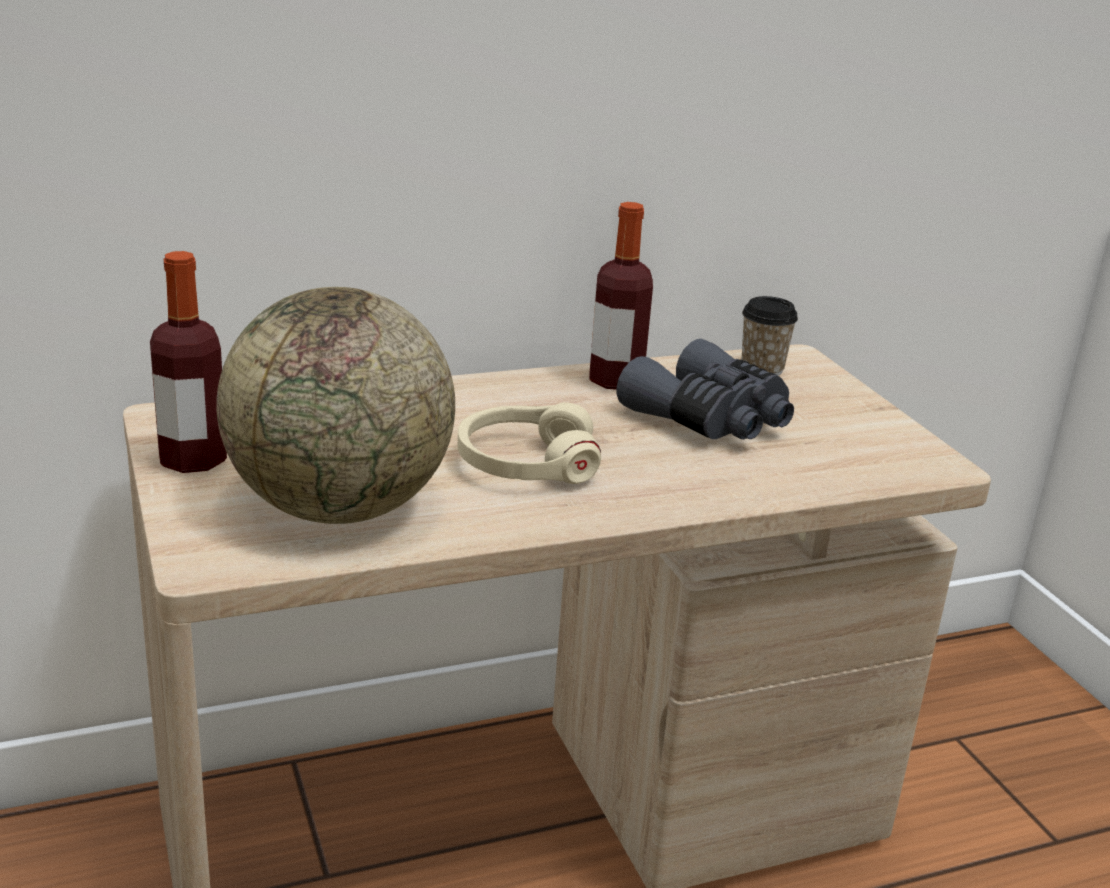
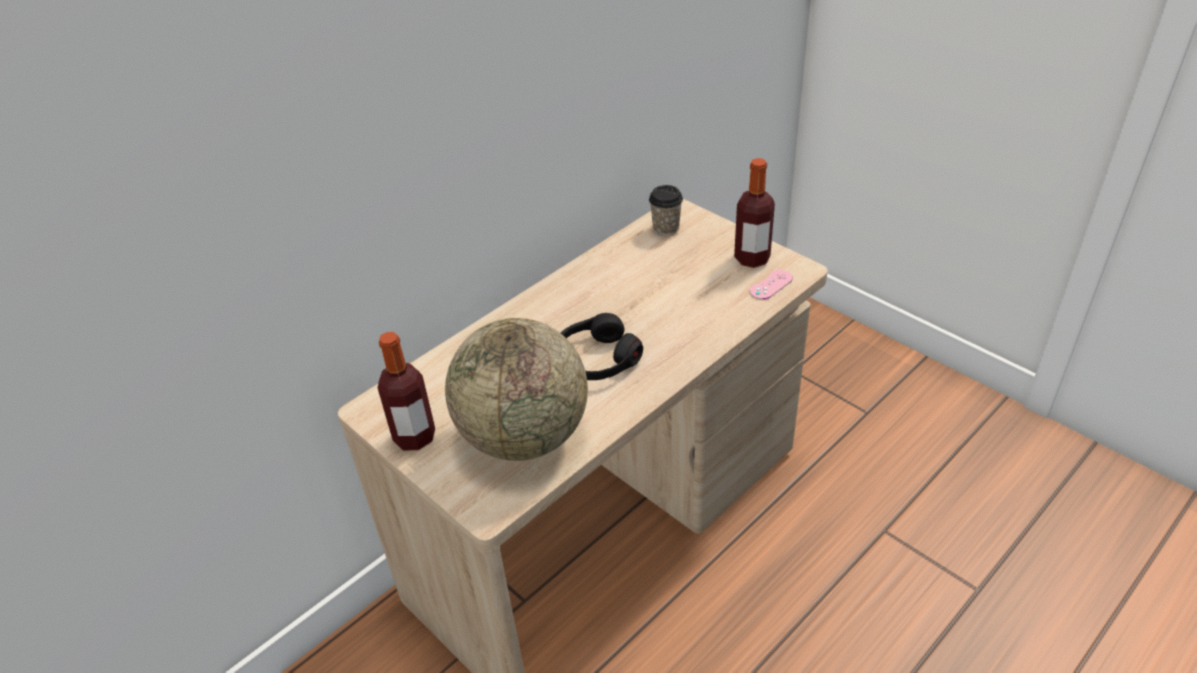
camera: 20 degrees left, 15 degrees up
beige headphones [458,402,601,484] -> black headphones [561,313,643,380]
bottle [589,202,653,390] -> bottle moved to [734,158,775,268]
grey binoculars [617,339,794,439] -> none
none -> pink game controller [750,270,793,300]

